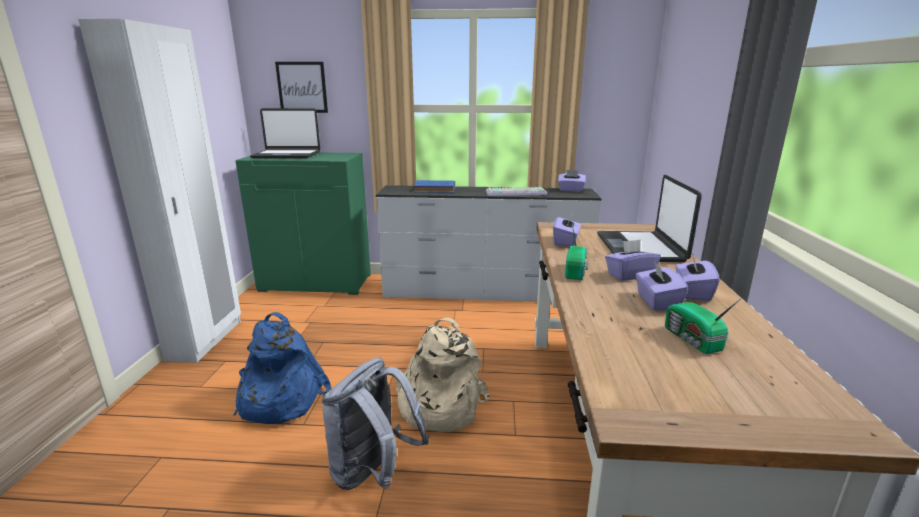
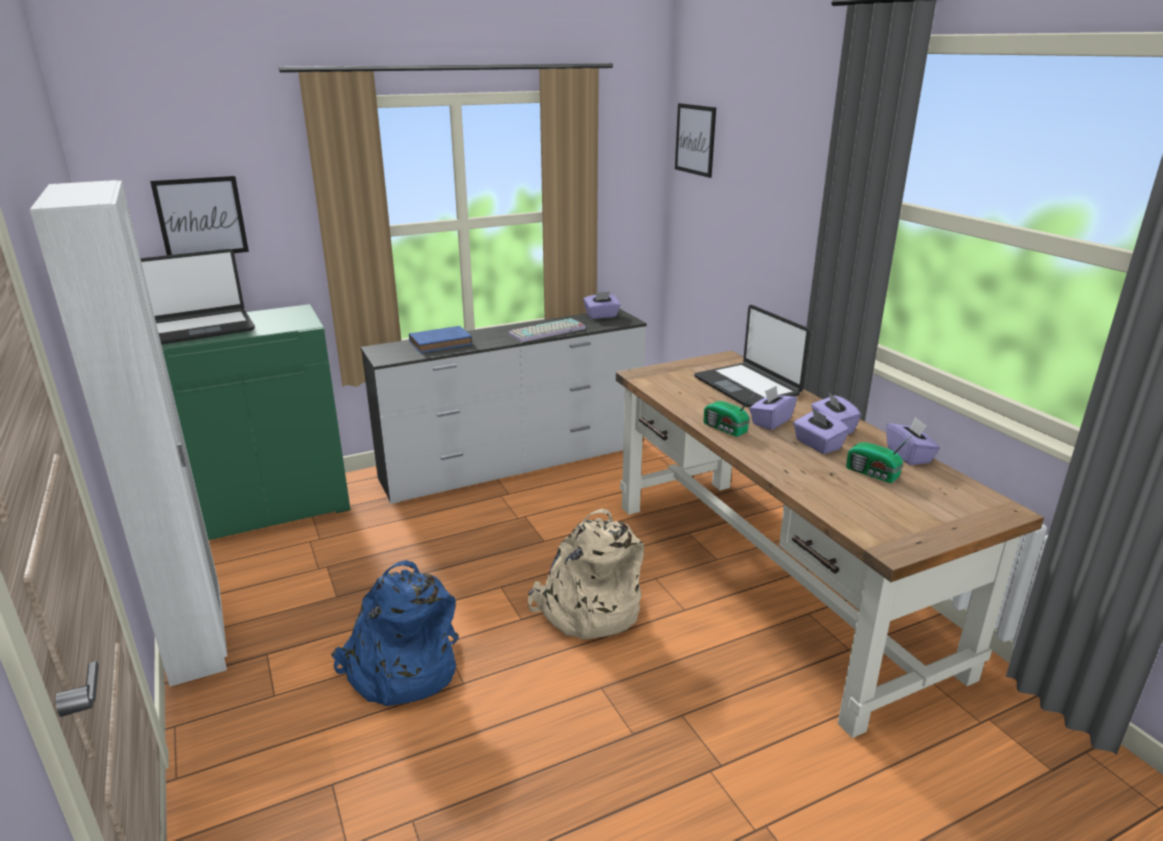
camera: 30 degrees left, 5 degrees up
grey backpack [322,358,429,490] -> none
purple tissue box [553,214,581,247] -> purple tissue box moved to [887,417,940,465]
radio [565,223,589,280] -> radio turned 150 degrees clockwise [704,393,755,437]
none -> picture [675,103,716,178]

